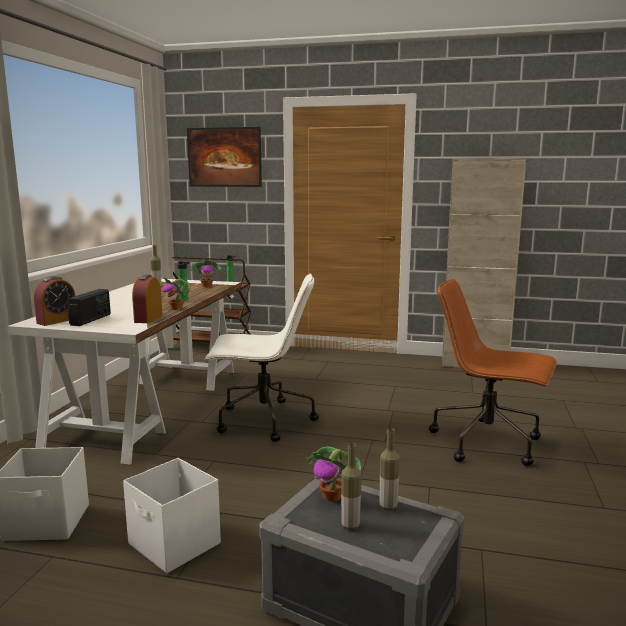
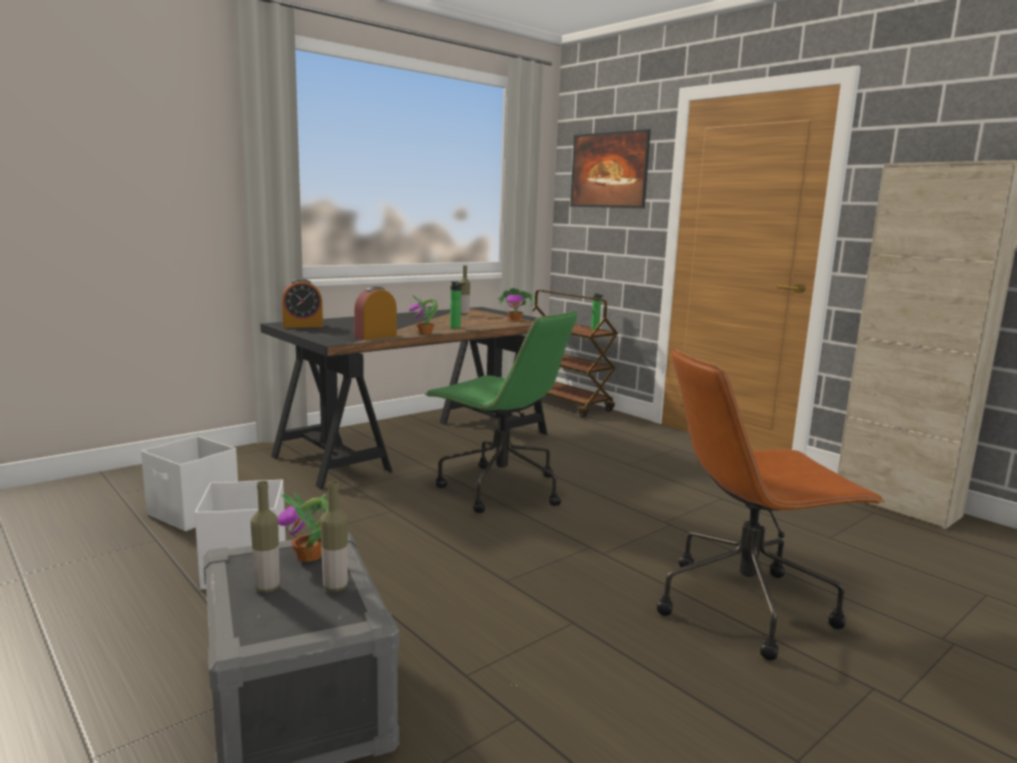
camera: 35 degrees right, 0 degrees up
white desk [7,279,241,465] -> black desk [260,307,548,489]
radio [67,289,111,326] -> none
white office chair [205,274,319,442] -> green office chair [424,310,577,513]
brown office chair [429,279,557,466] -> brown office chair turned 75 degrees counterclockwise [657,348,885,660]

